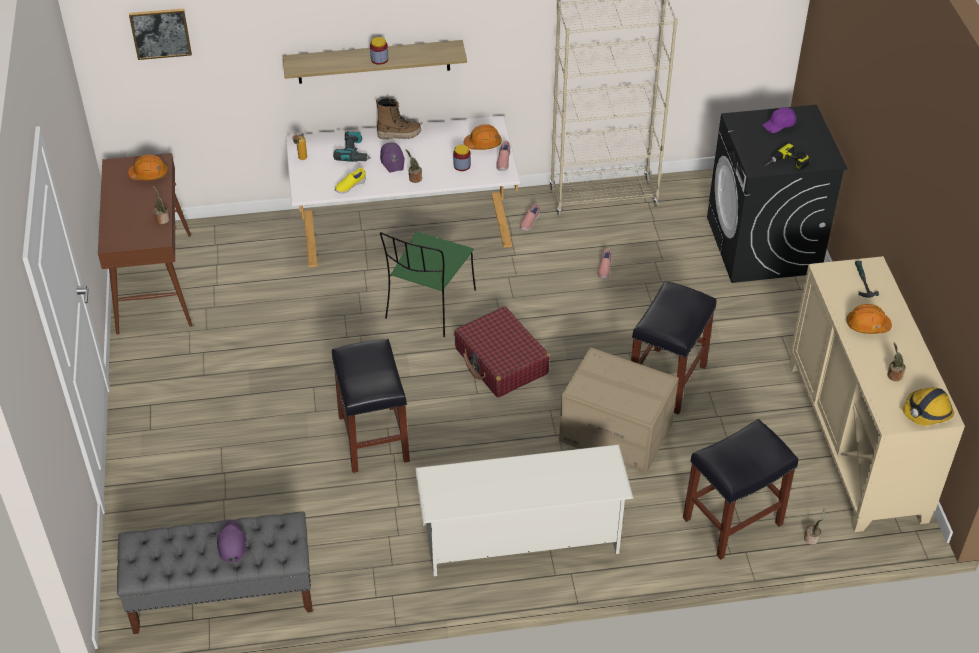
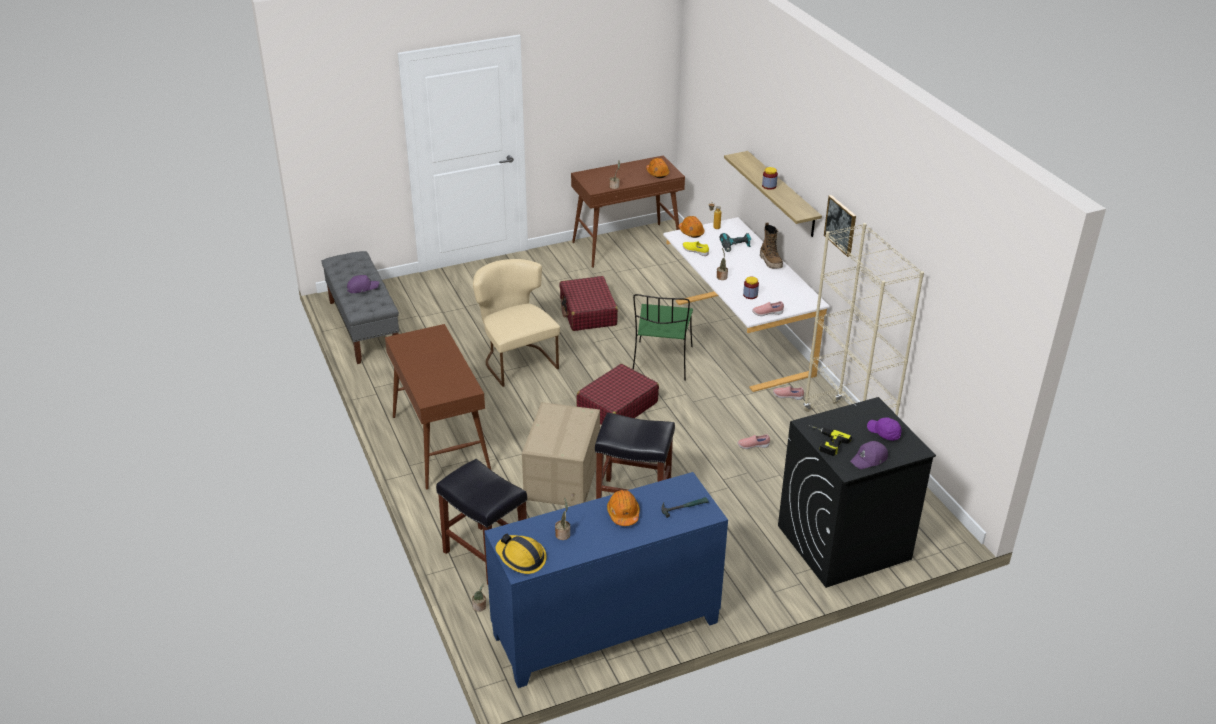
camera: 75 degrees right, 10 degrees down
picture [129,8,192,60] -> picture moved to [824,195,856,257]
black stool [332,339,410,473] -> beige chair [473,259,560,387]
purple cap [380,142,405,173] -> purple cap moved to [850,441,888,469]
green chair [380,232,476,337] -> green chair turned 90 degrees counterclockwise [633,294,693,381]
white shoe rack [415,444,633,576] -> brown console table [385,324,491,489]
orange hard hat [464,124,502,150] -> orange hard hat moved to [679,216,704,238]
beige cabinet [789,256,965,532] -> blue cabinet [484,472,728,688]
none -> red suitcase [559,276,618,331]

